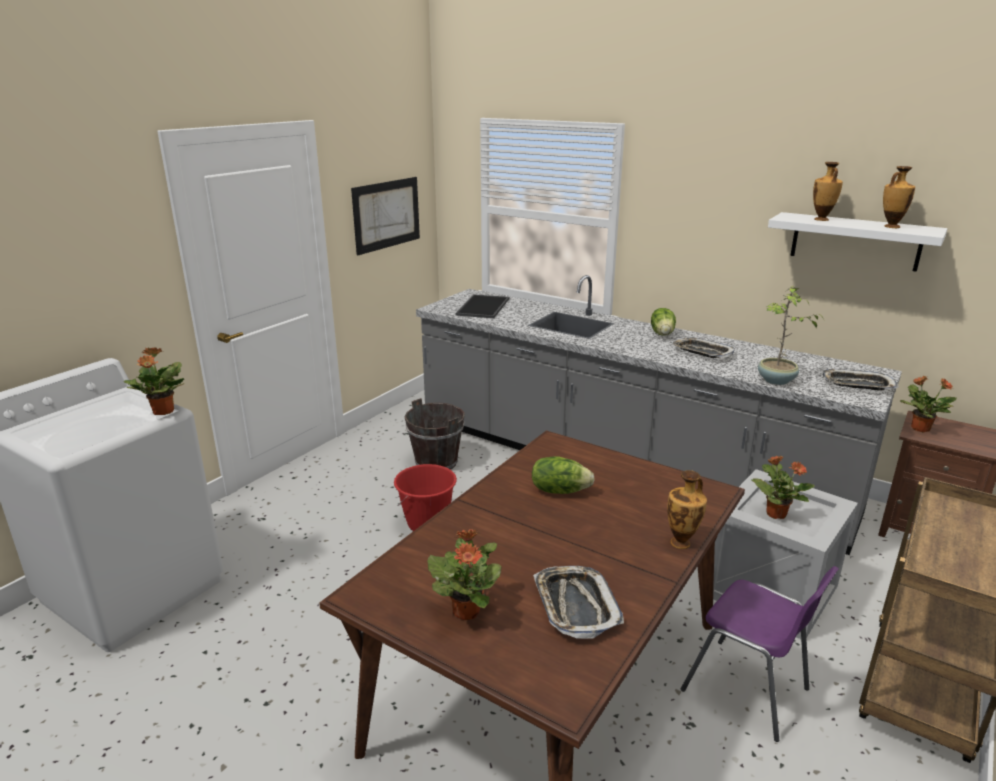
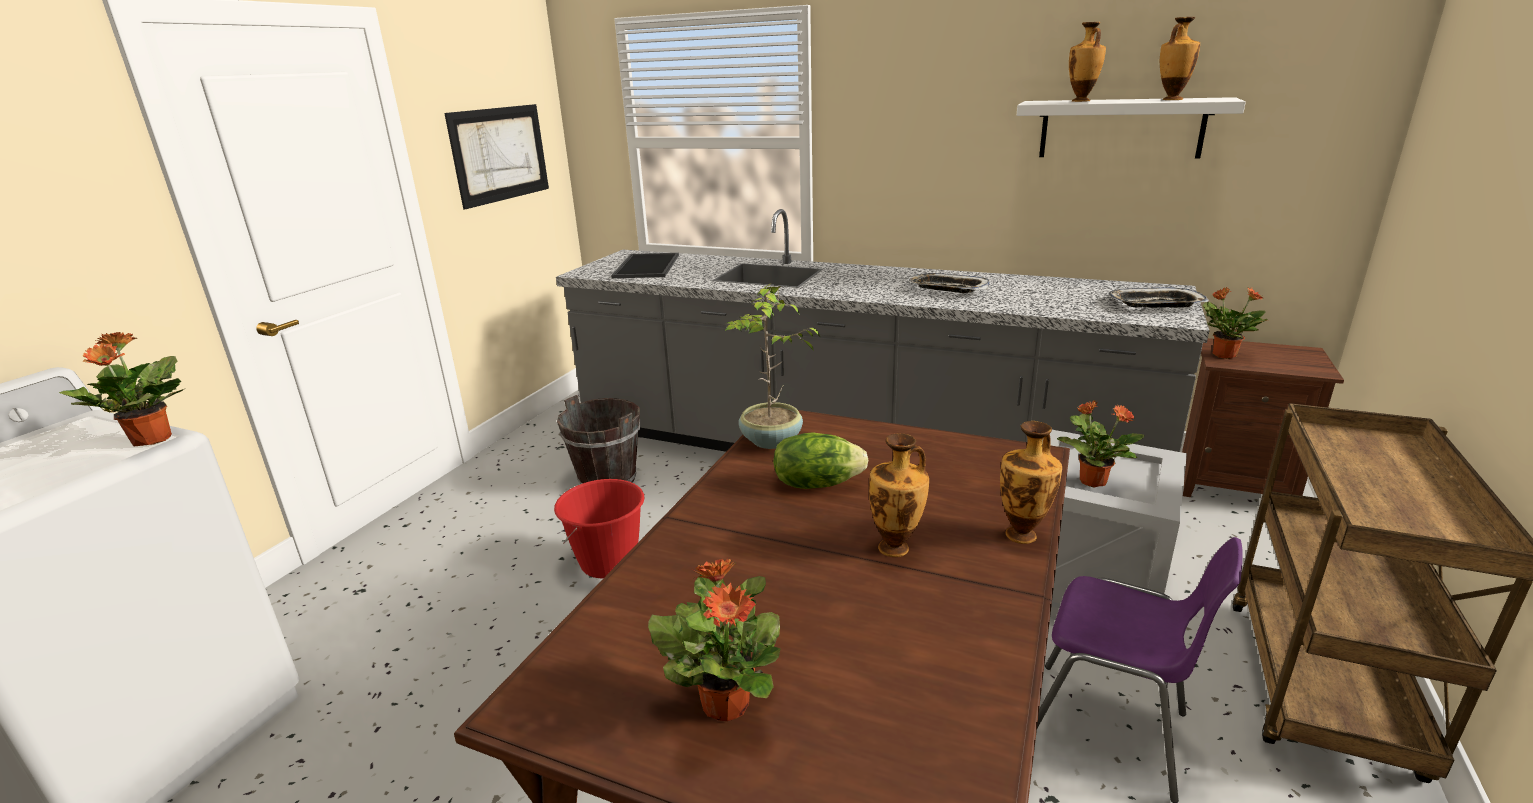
camera: 10 degrees left, 0 degrees up
tray [533,566,624,639] -> none
lettuce [651,308,676,336] -> none
potted plant [758,286,824,385] -> potted plant moved to [725,283,820,449]
none -> vase [869,433,929,557]

